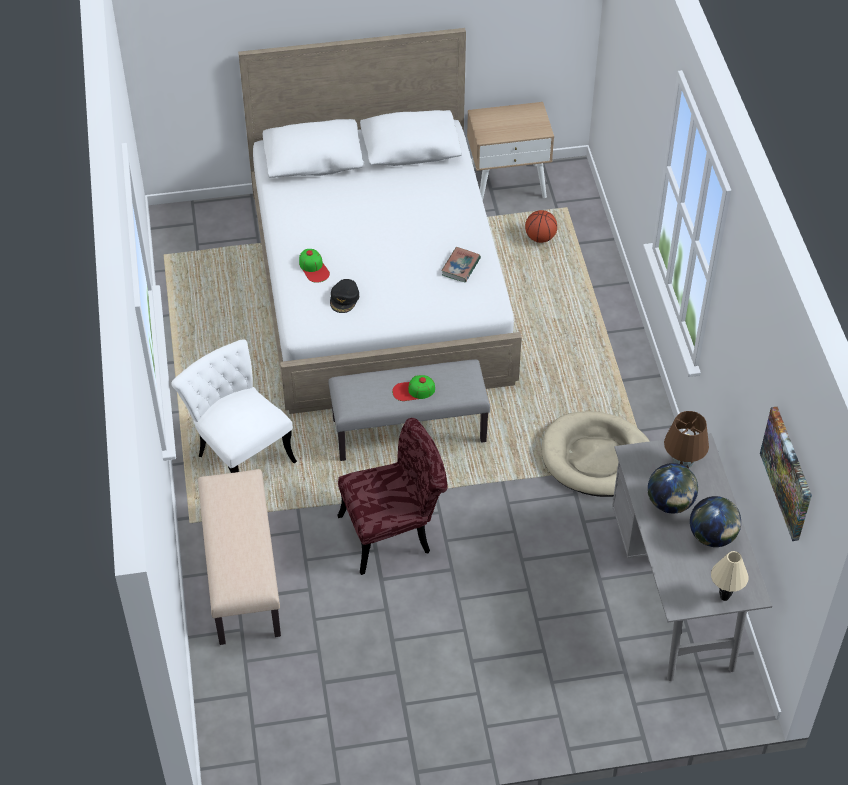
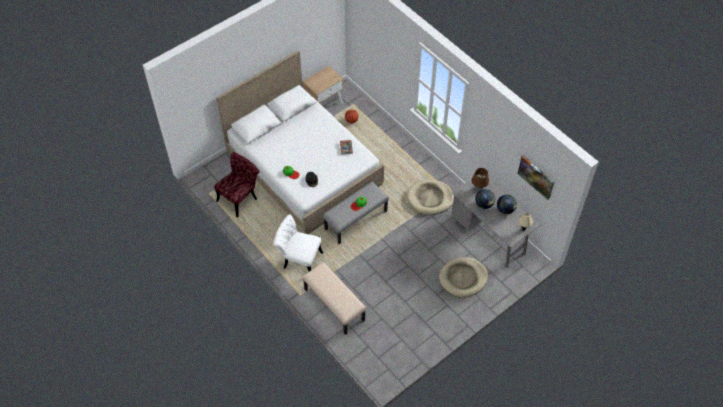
camera: 30 degrees left, 5 degrees up
red chair [337,418,448,575] -> red chair moved to [214,152,260,218]
none -> beige dog bed [439,257,488,298]

